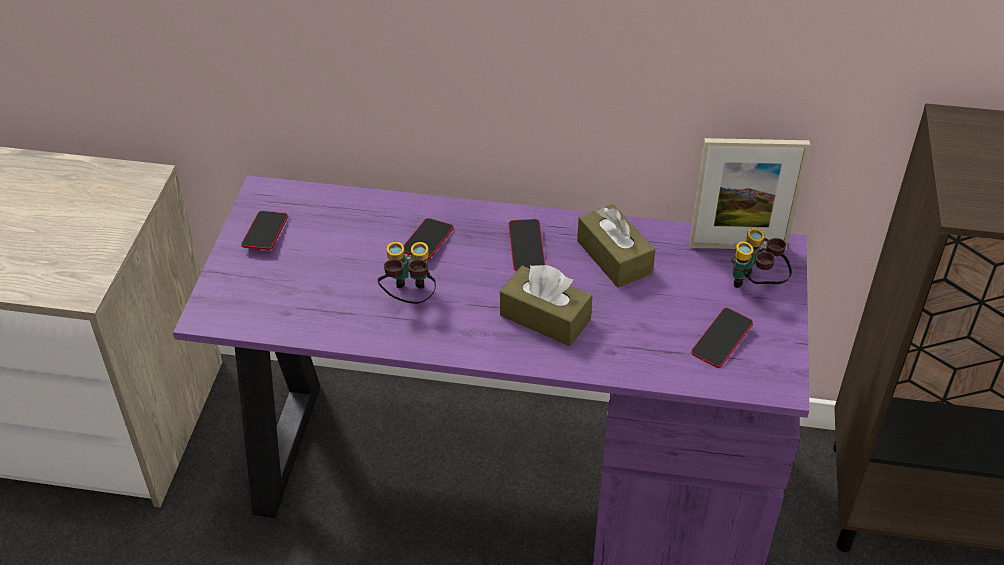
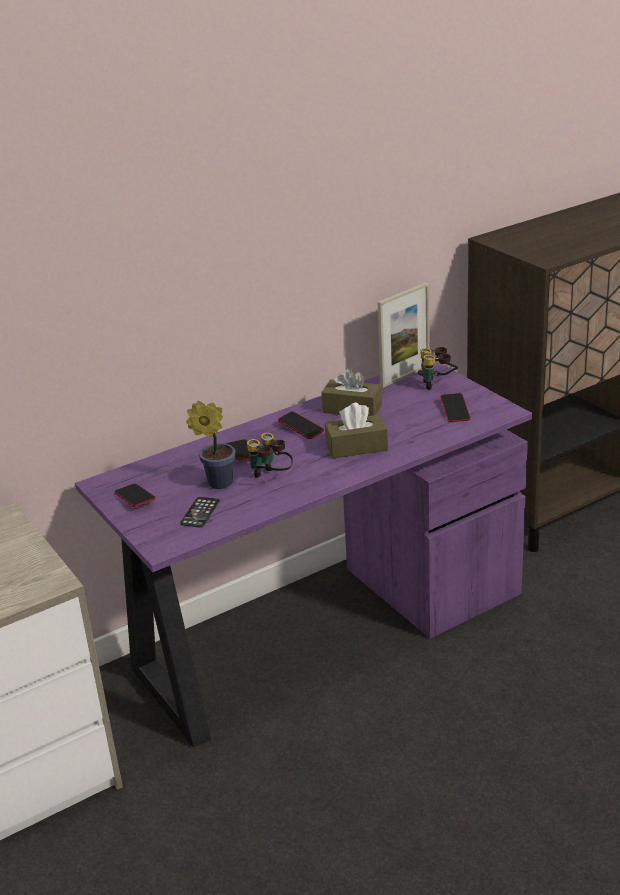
camera: 40 degrees left, 15 degrees down
none -> phone [180,497,220,528]
none -> potted plant [186,401,235,489]

